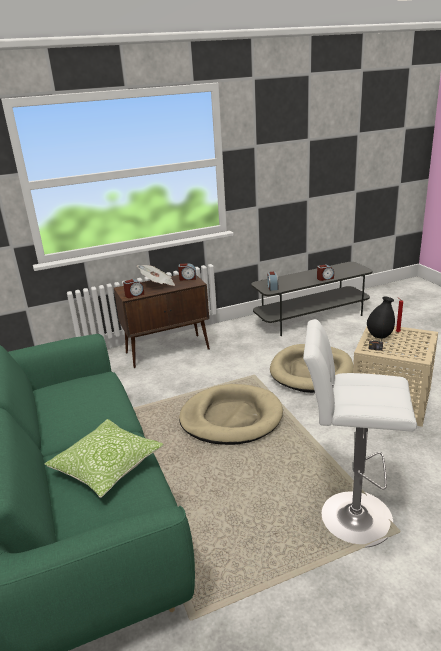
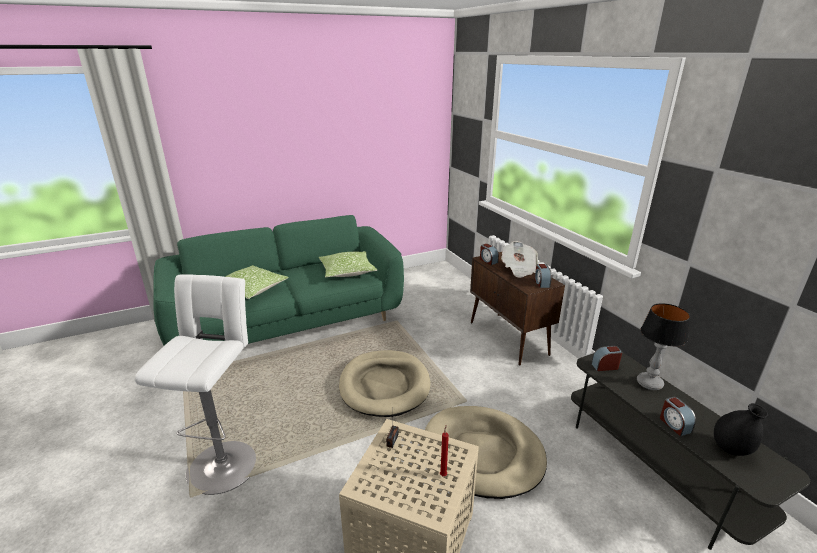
camera: 85 degrees right, 0 degrees up
black vase [367,297,395,338] -> black vase moved to [714,403,768,456]
none -> pillow [319,251,377,278]
none -> table lamp [637,303,690,390]

